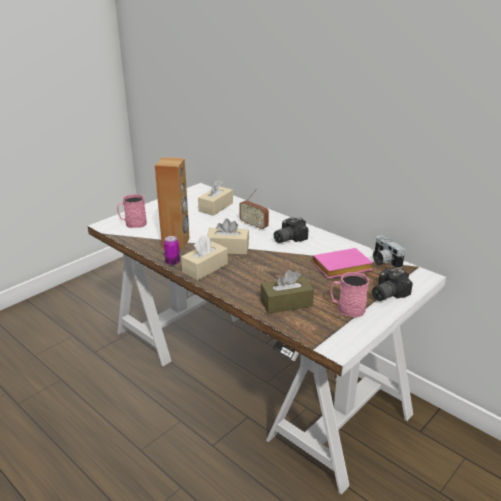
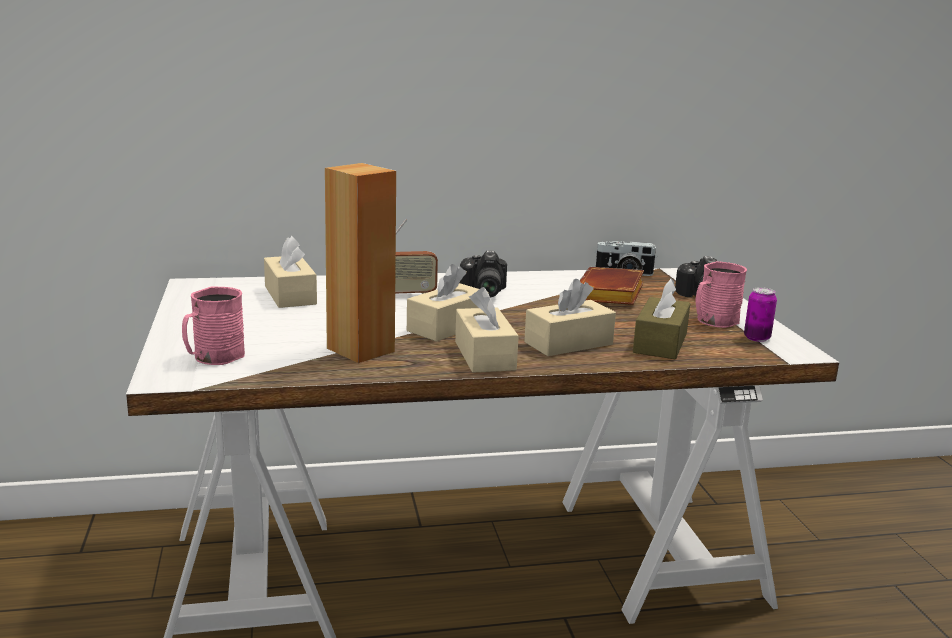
camera: 55 degrees left, 10 degrees down
can [164,236,180,265] -> can moved to [744,287,777,342]
pink book [313,248,373,278] -> brown book [580,267,644,305]
none -> beige tissue box [524,279,616,356]

